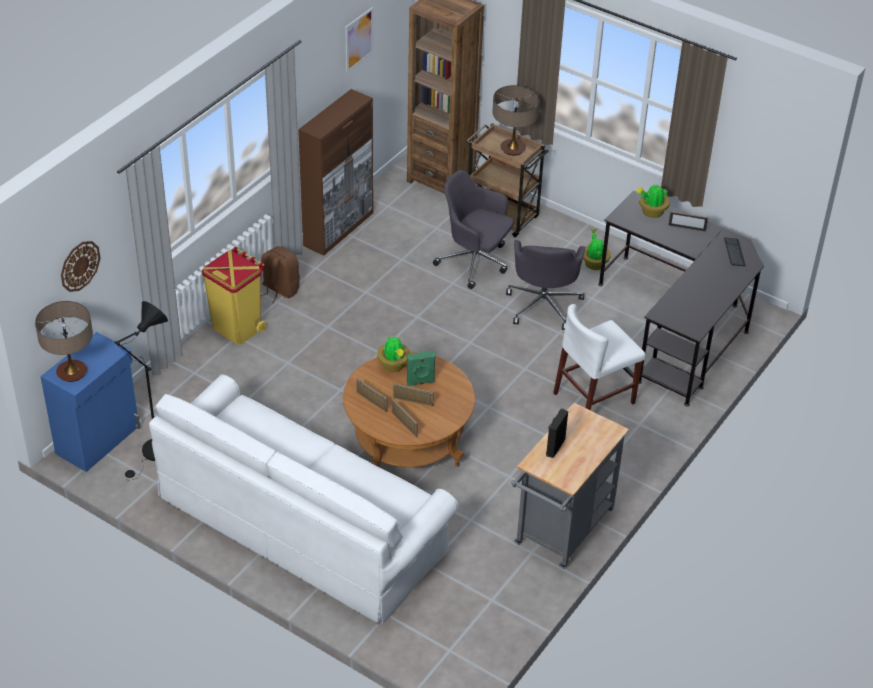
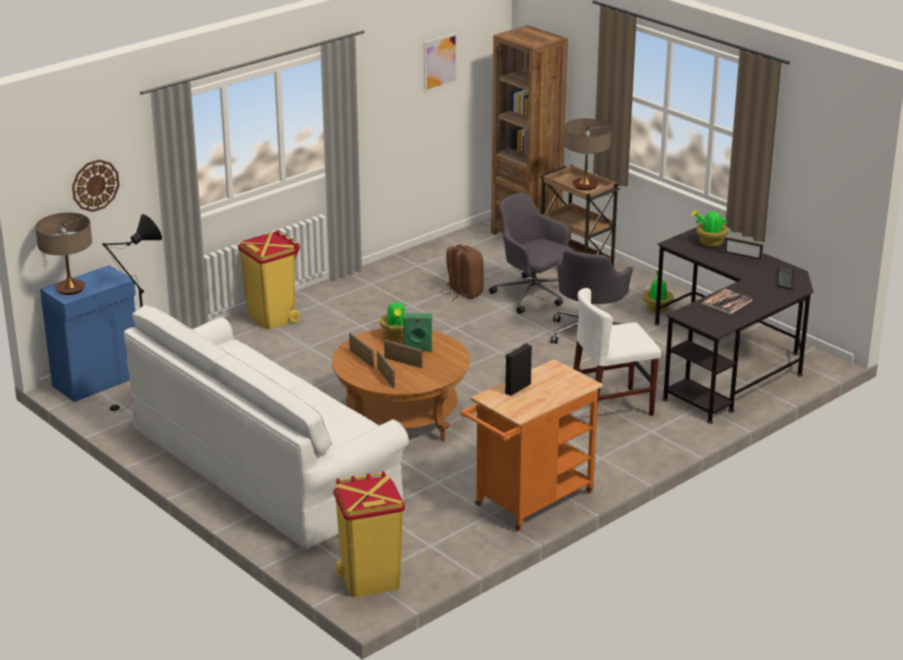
camera: 15 degrees right, 15 degrees down
brown backpack [261,246,300,303] -> brown backpack moved to [442,245,484,301]
brown cabinet [298,89,373,256] -> none
grey cart [511,403,629,569] -> orange cart [461,359,603,531]
none -> yellow trash can [334,471,405,597]
none -> book [702,289,753,315]

